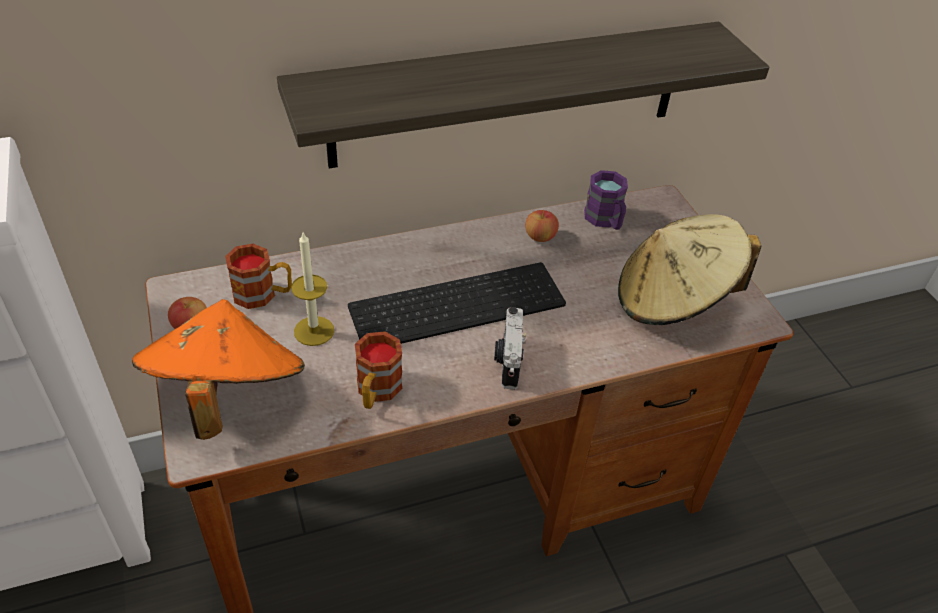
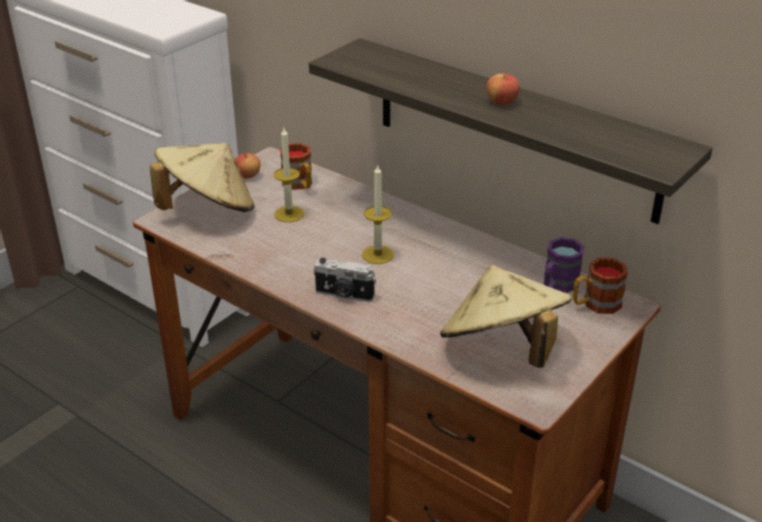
camera: 60 degrees right, 10 degrees down
orange hat [132,299,305,440] -> beige hat [150,143,254,212]
keyboard [348,262,566,344] -> candle [362,165,394,264]
mug [355,331,403,409] -> mug moved to [573,258,628,314]
camera [494,307,526,389] -> camera turned 135 degrees counterclockwise [313,258,376,302]
apple [525,210,559,242] -> apple moved to [486,71,520,105]

